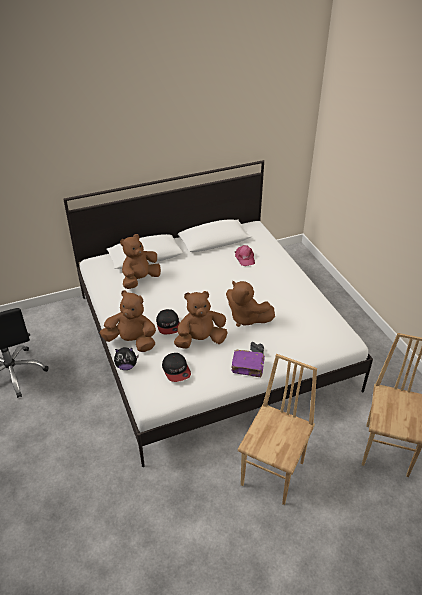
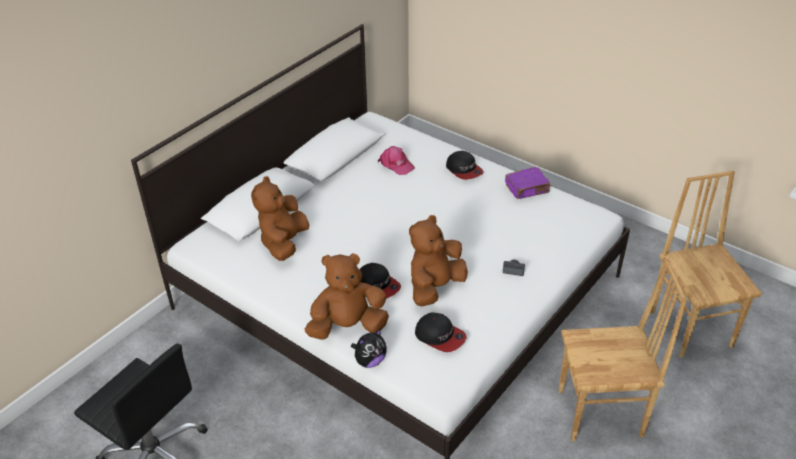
camera: 30 degrees left, 0 degrees up
brown plush toy [226,281,275,327] -> none
purple book [231,350,265,378] -> purple book moved to [505,167,550,199]
brown chair [238,354,317,505] -> brown chair turned 90 degrees clockwise [558,259,687,441]
none -> cap [446,151,484,180]

